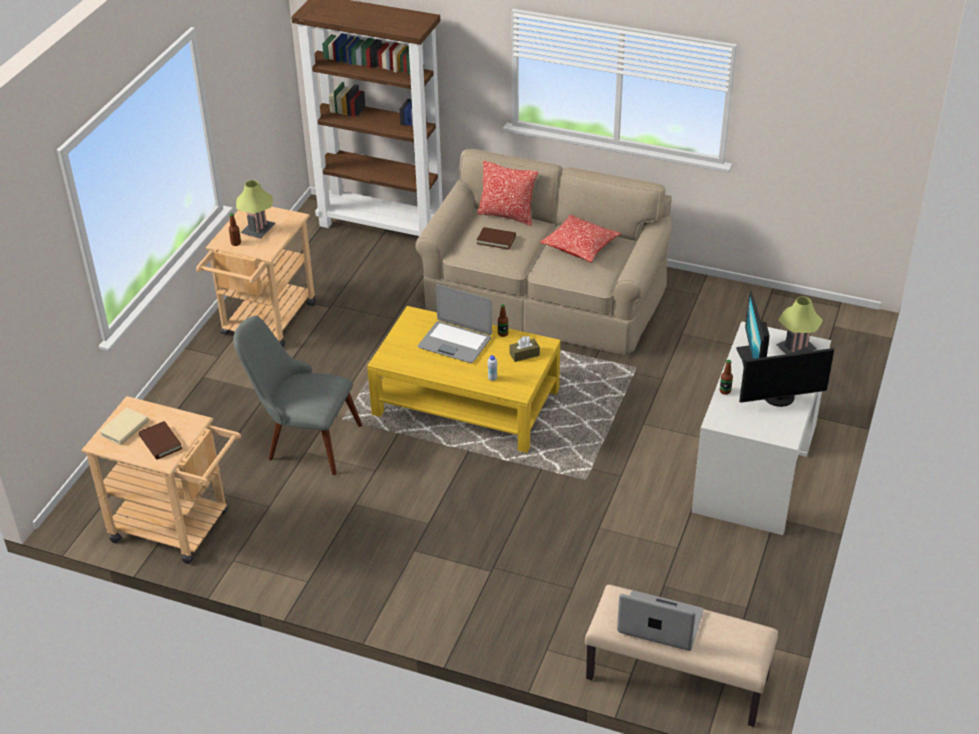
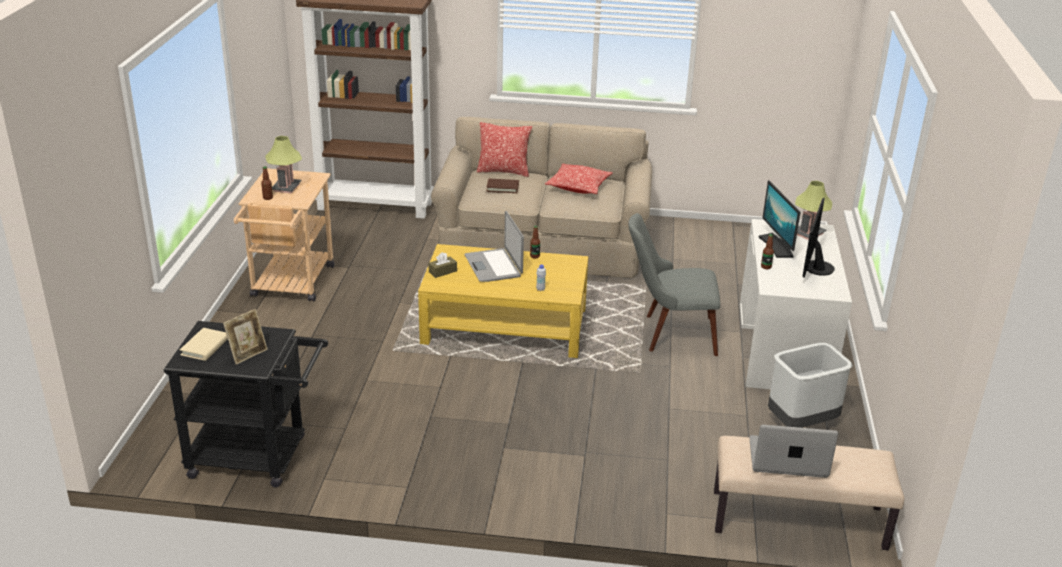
camera: 15 degrees left, 10 degrees down
beige cart [81,396,241,564] -> black cart [163,321,328,488]
brown book [139,421,183,460] -> picture frame [223,309,268,365]
grey chair [233,316,362,475] -> grey chair moved to [628,213,720,356]
laptop [418,284,492,363] -> laptop turned 60 degrees clockwise [465,211,524,282]
brown tissue box [510,336,540,362] -> brown tissue box moved to [429,252,457,278]
monitor [739,348,835,407] -> monitor turned 135 degrees clockwise [803,198,835,277]
none -> grey trash can [768,343,853,428]

